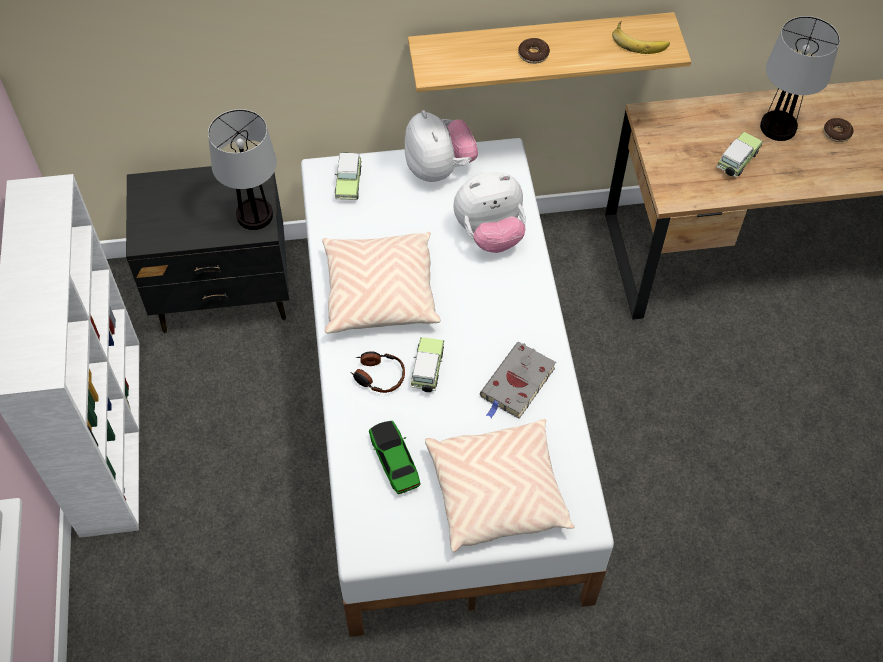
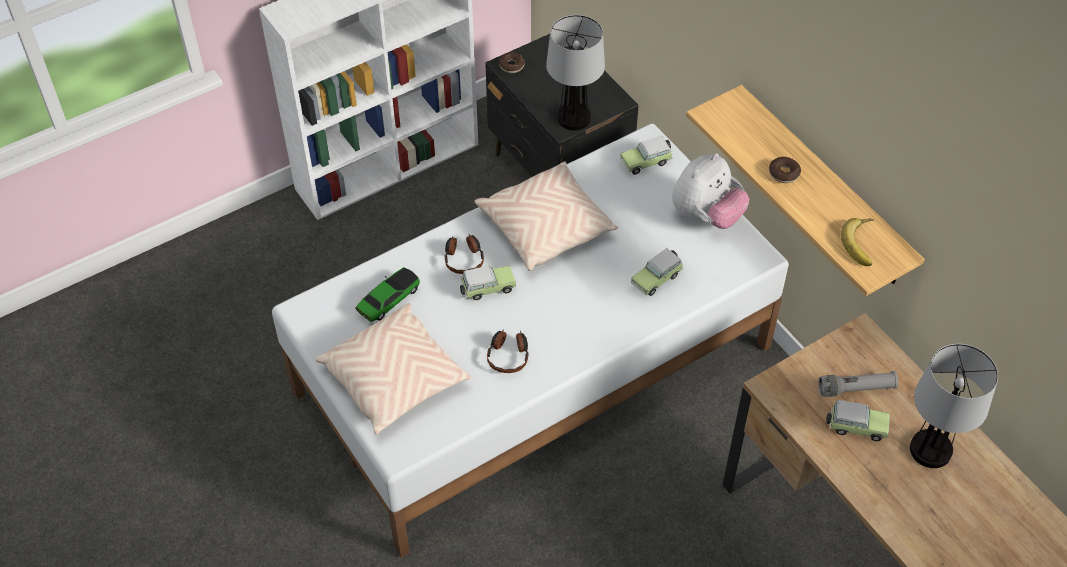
camera: 65 degrees right, 5 degrees down
plush toy [453,172,526,253] -> toy car [631,248,683,296]
grey book [480,342,556,419] -> headphones [487,329,528,373]
donut [824,118,854,142] -> donut moved to [499,52,525,73]
none -> grey flashlight [818,370,898,397]

